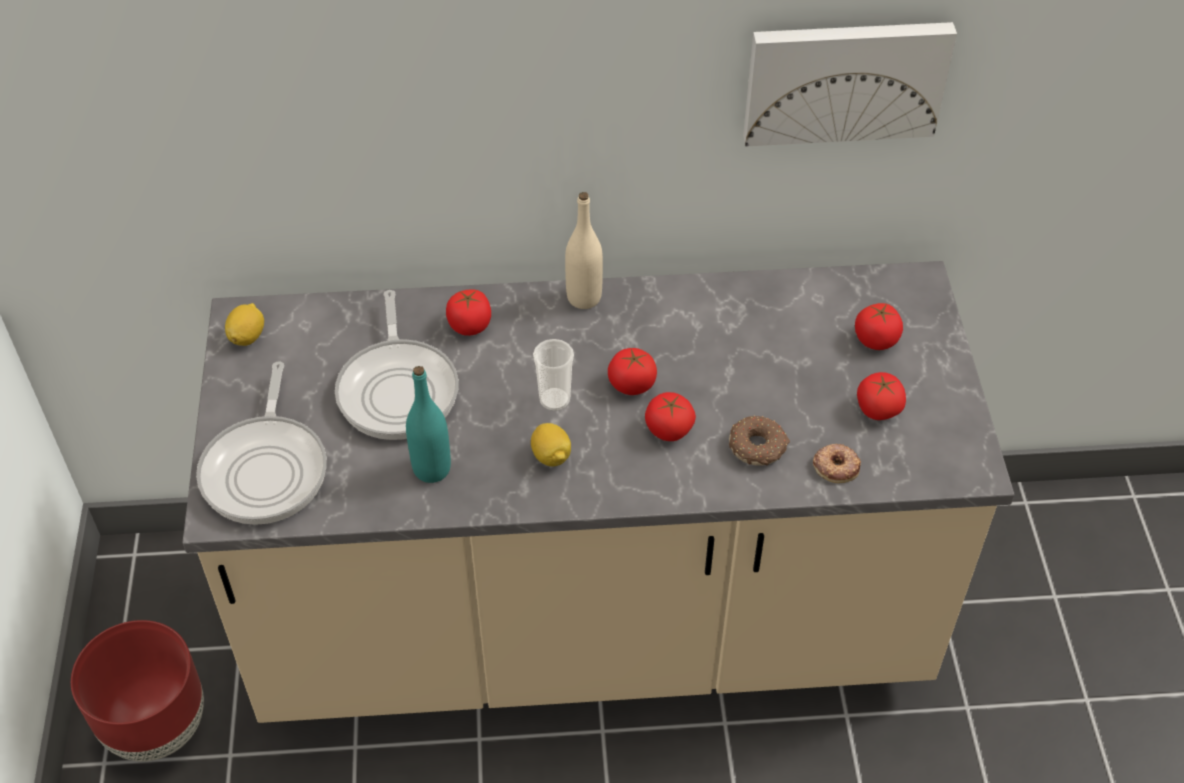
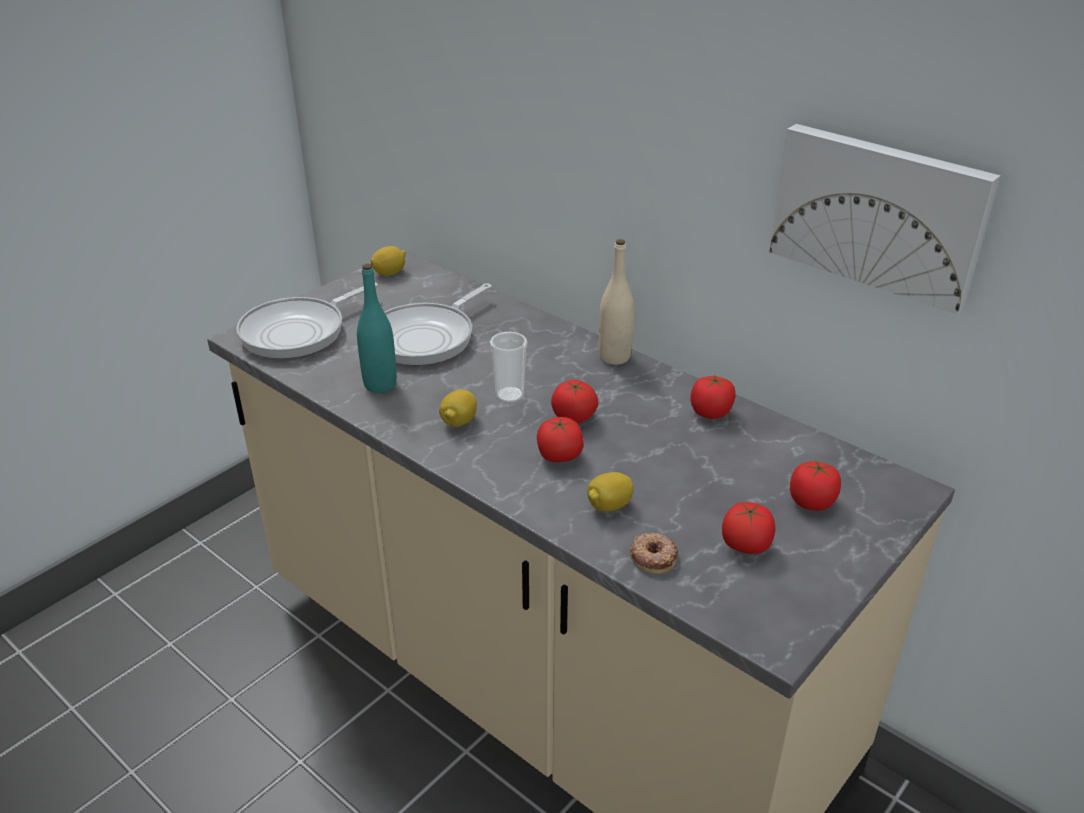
camera: 45 degrees right, 15 degrees down
red planter [71,620,204,762] -> none
tomato [446,289,491,336] -> tomato moved to [690,375,736,419]
donut [729,415,790,466] -> lemon [587,472,634,512]

